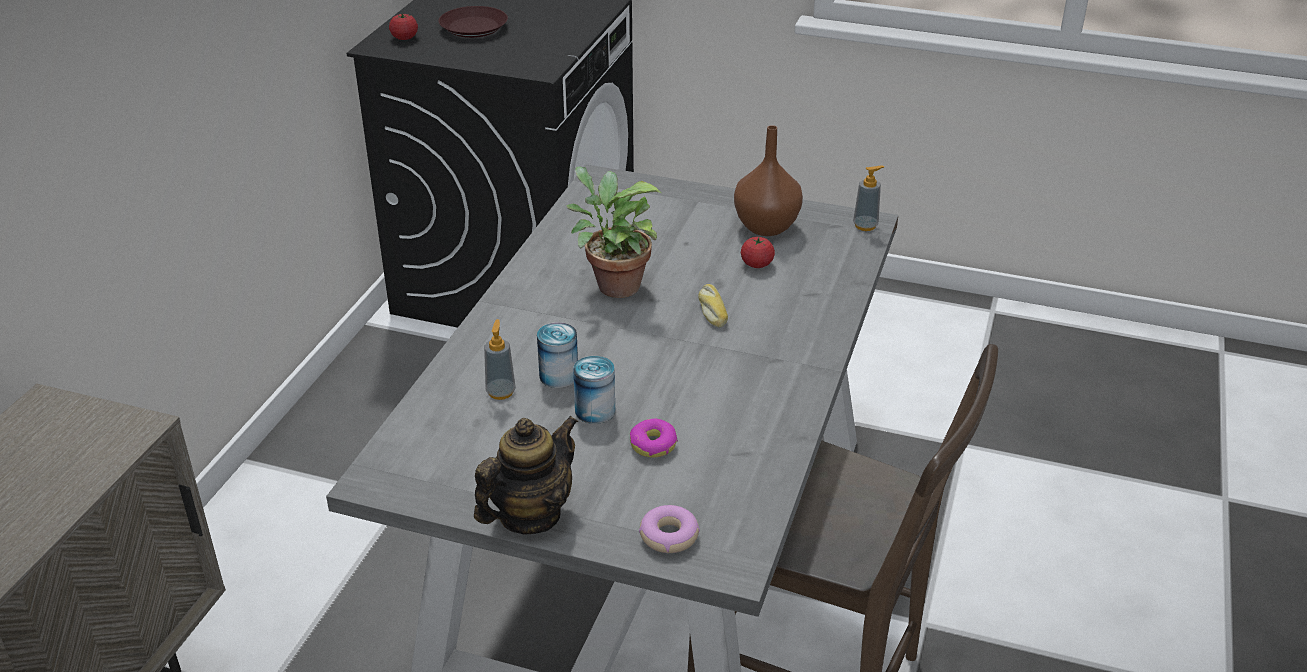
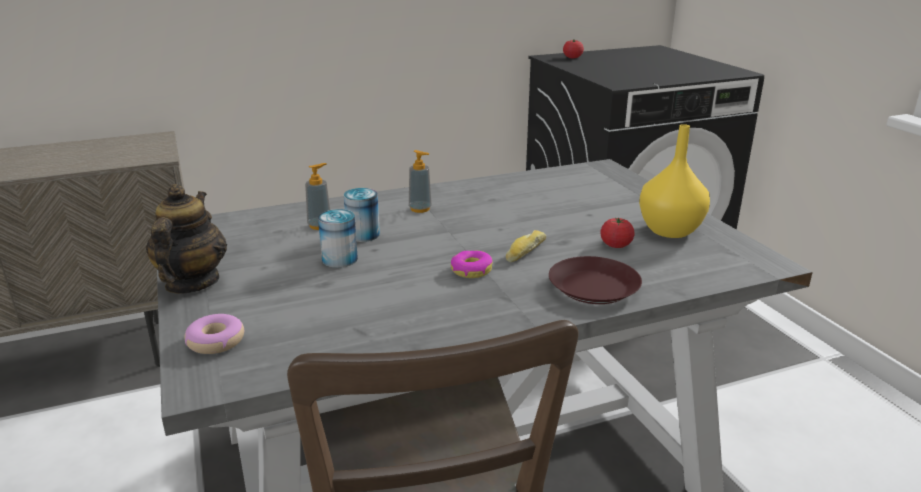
camera: 50 degrees right, 10 degrees down
brown plate [439,6,508,38] -> brown plate moved to [549,256,642,304]
teapot [474,416,578,535] -> teapot turned 90 degrees counterclockwise [146,184,227,294]
potted plant [566,167,661,298] -> none
donut [630,419,678,457] -> donut moved to [451,251,493,278]
brown vase [734,125,803,236] -> yellow vase [639,124,710,238]
soap dispenser [853,166,884,231] -> soap dispenser moved to [409,150,432,213]

